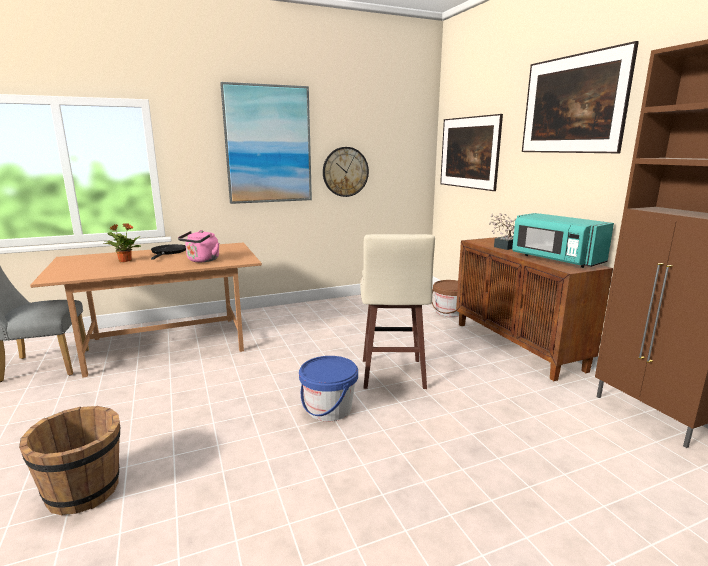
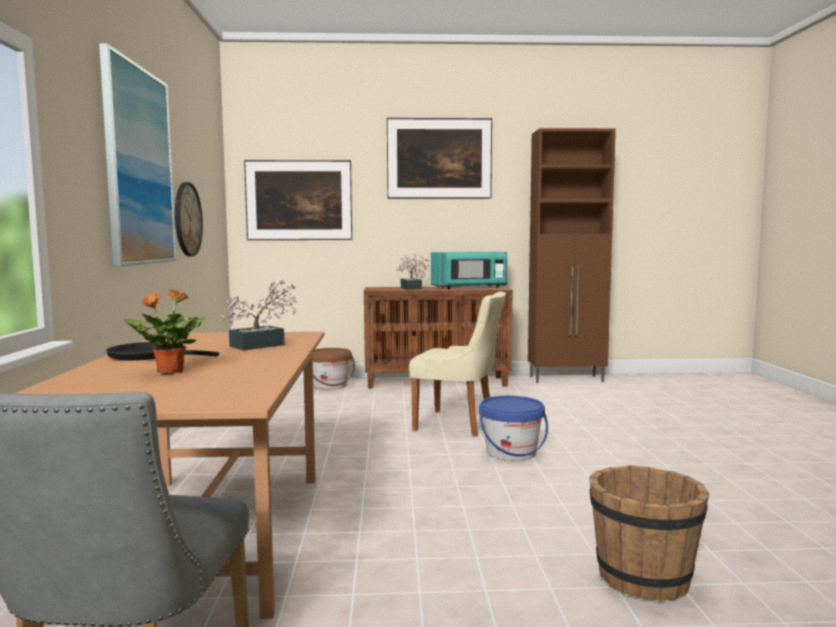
camera: 70 degrees left, 10 degrees down
pink kettle [178,230,219,262] -> potted plant [220,280,297,351]
beige stool [360,234,435,389] -> beige chair [409,292,506,437]

